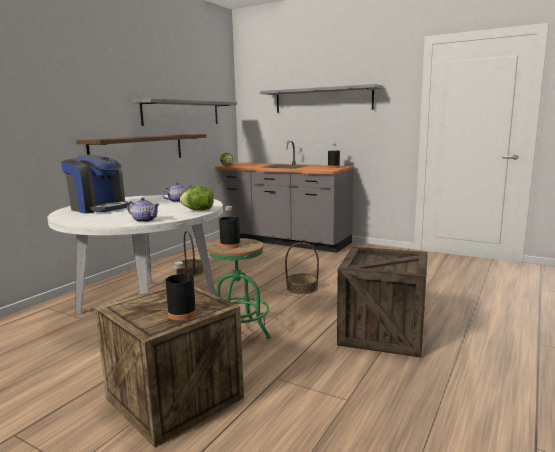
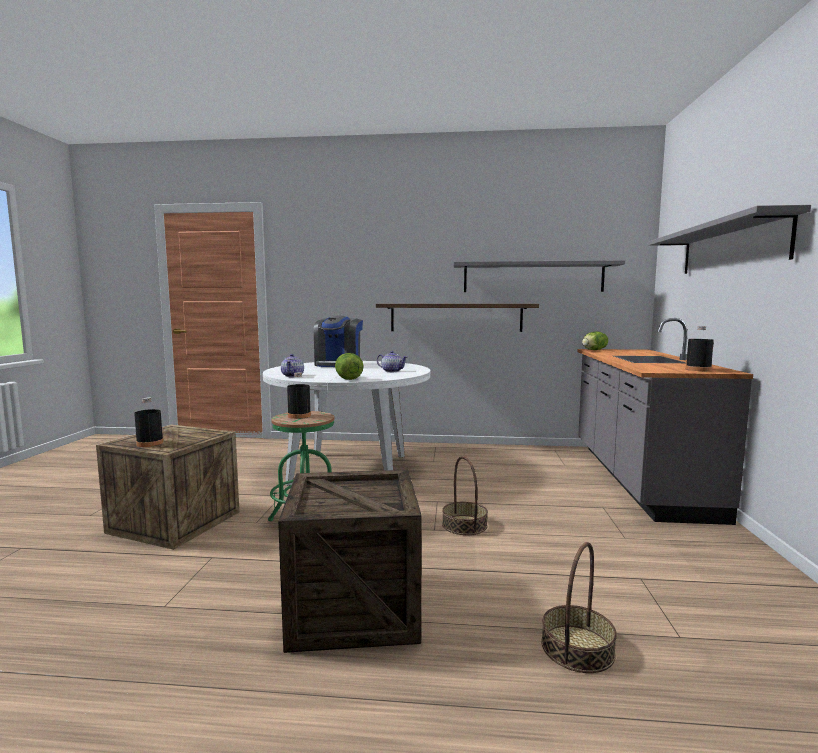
camera: 65 degrees right, 5 degrees down
basket [177,231,204,277] -> basket moved to [541,542,617,673]

